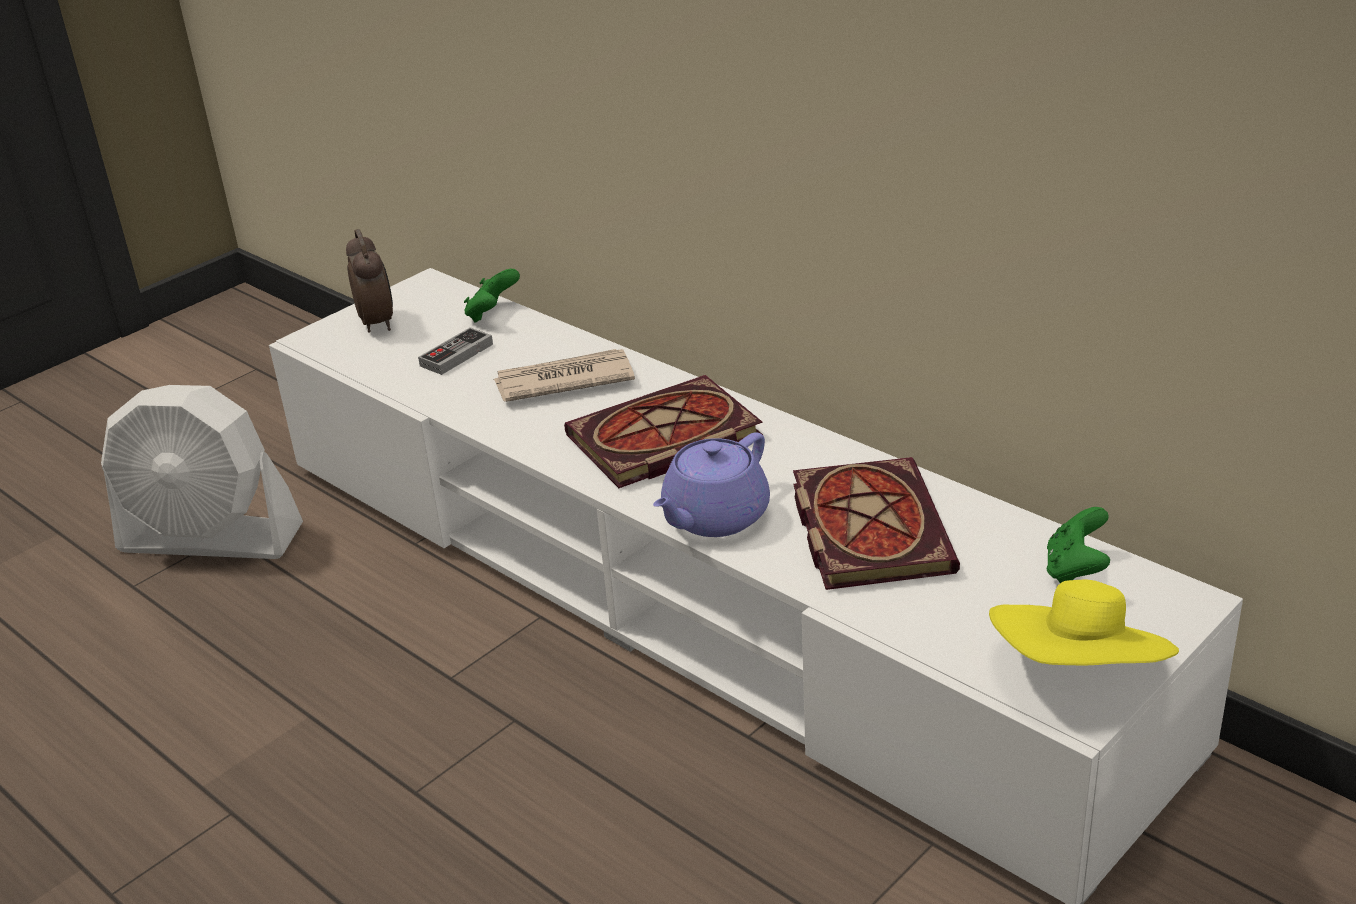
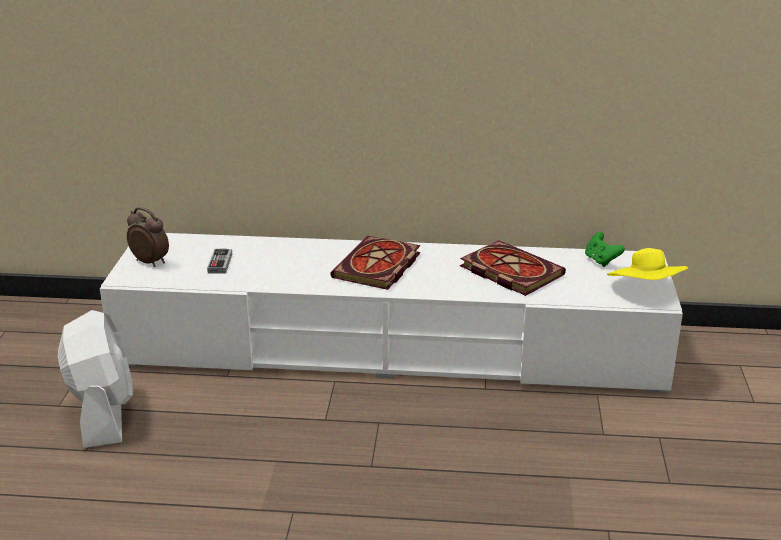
camera: 40 degrees left, 5 degrees down
white fan [101,385,303,559] -> white fan turned 75 degrees counterclockwise [58,310,133,448]
green game controller [464,269,520,323] -> none
newspaper [494,349,635,402] -> none
purple teapot [653,432,770,537] -> none

